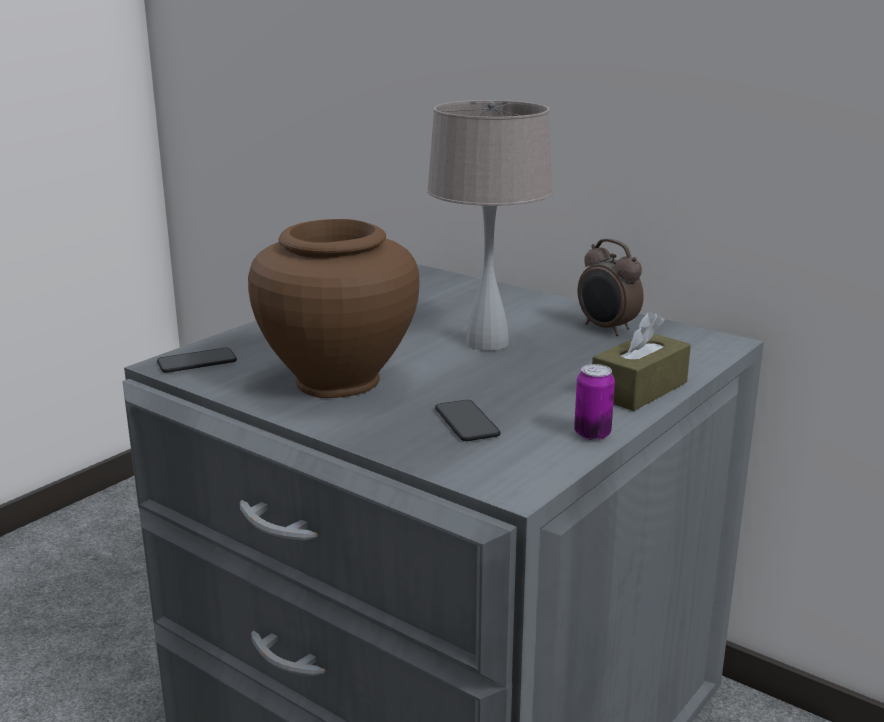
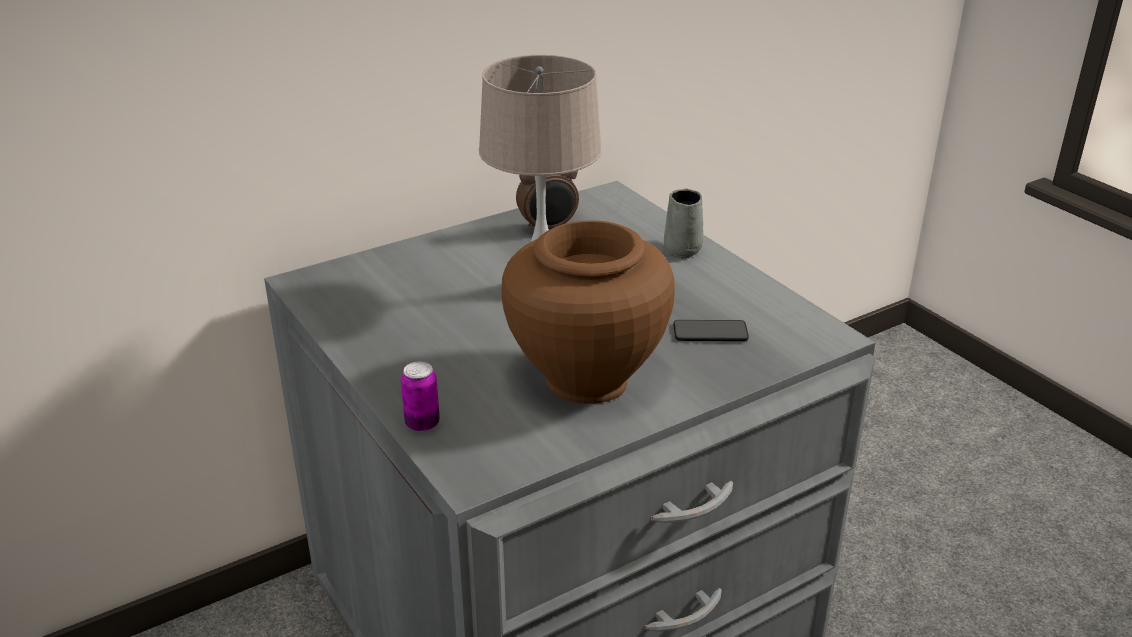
camera: 70 degrees left, 10 degrees up
phone [157,348,237,373] -> none
can [574,364,615,440] -> can moved to [401,362,440,432]
brown tissue box [592,311,691,411] -> grey mug [664,189,703,259]

